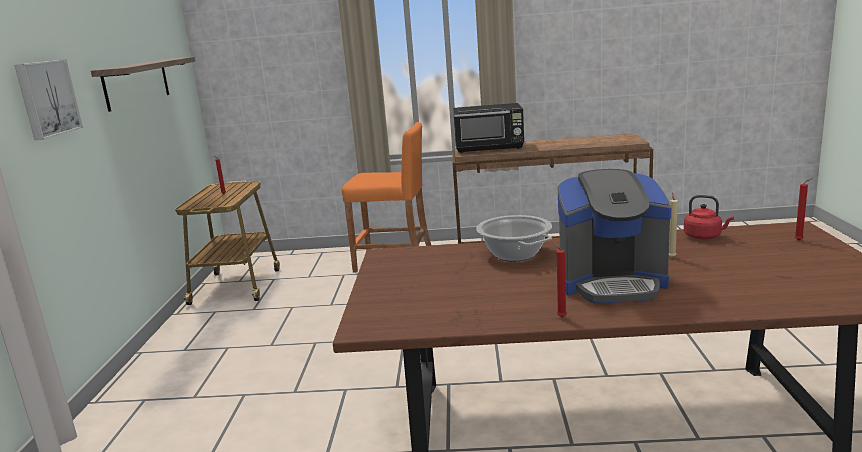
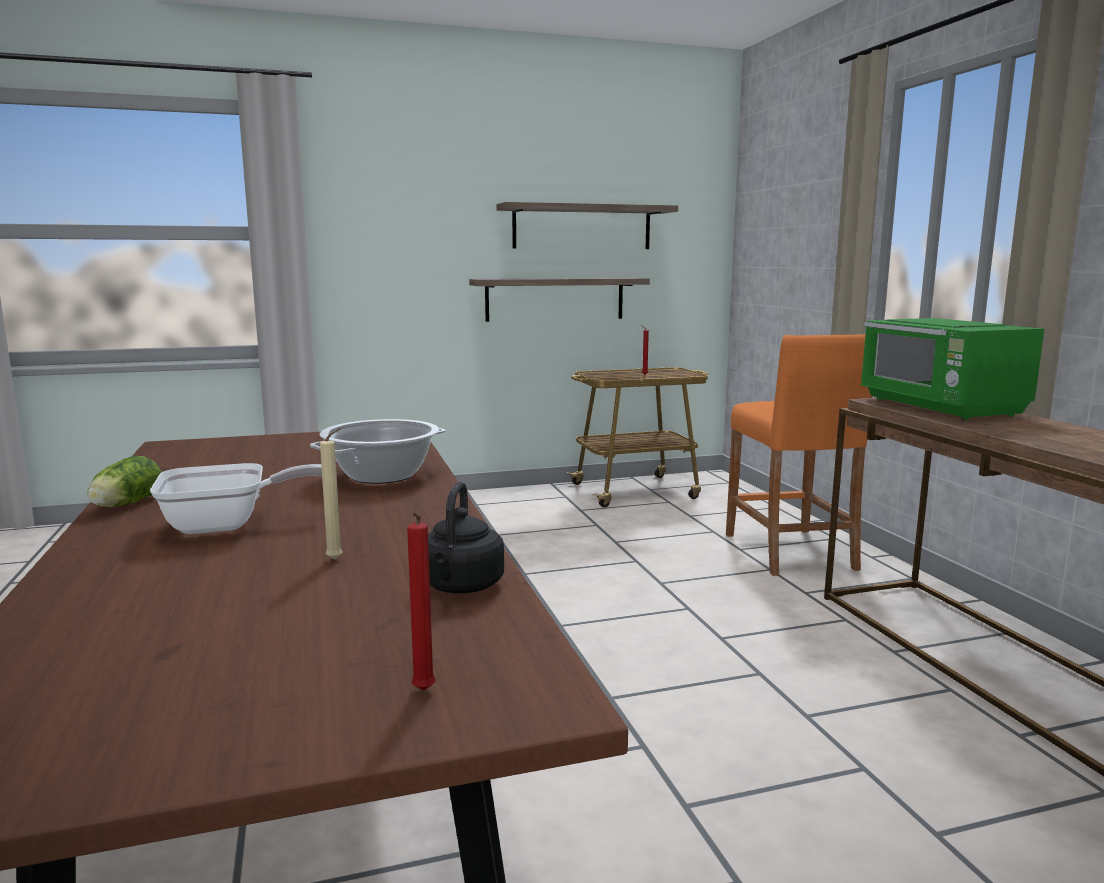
camera: 70 degrees right, 5 degrees down
picture [14,59,83,140] -> none
black microwave [453,103,524,153] -> green microwave [860,318,1044,420]
red candle [552,243,567,317] -> lettuce [87,456,161,507]
coffee machine [558,169,671,304] -> frying pan [150,463,322,534]
red kettle [684,195,734,239] -> black kettle [428,482,504,593]
none -> shelf [469,278,650,322]

